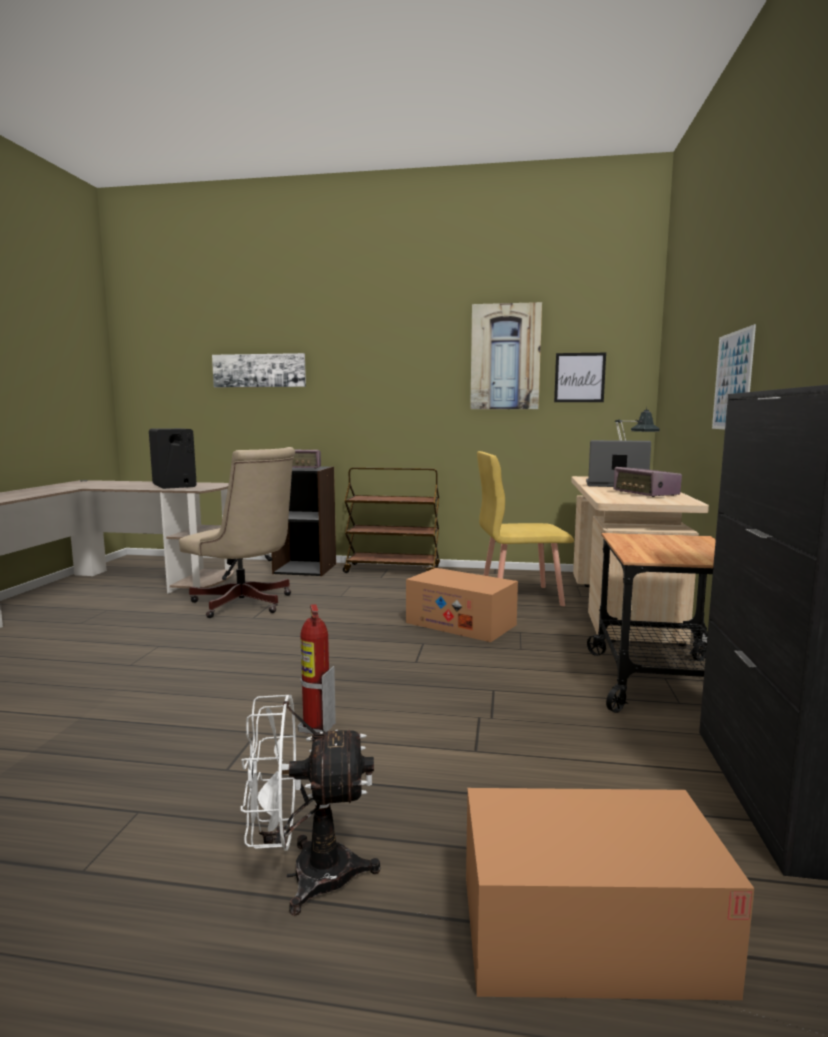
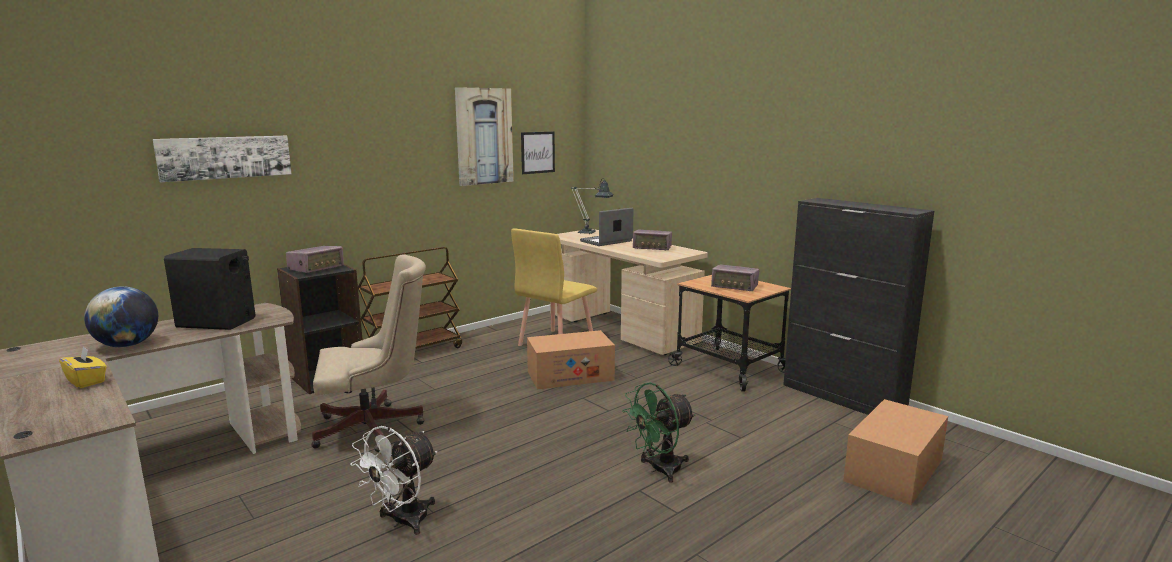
camera: 50 degrees left, 5 degrees up
white fan [240,695,381,916] -> white fan moved to [350,426,438,535]
fire extinguisher [298,604,336,735] -> green fan [622,382,696,483]
picture [712,324,756,430] -> none
none -> yellow tissue box [59,346,107,388]
none -> globe [84,286,158,347]
none -> radio [711,264,759,291]

